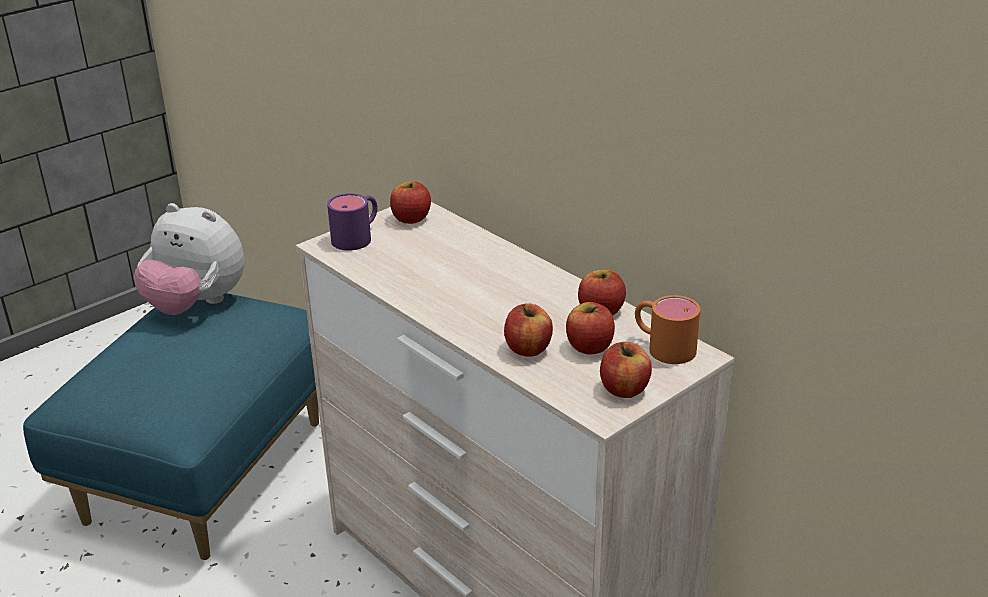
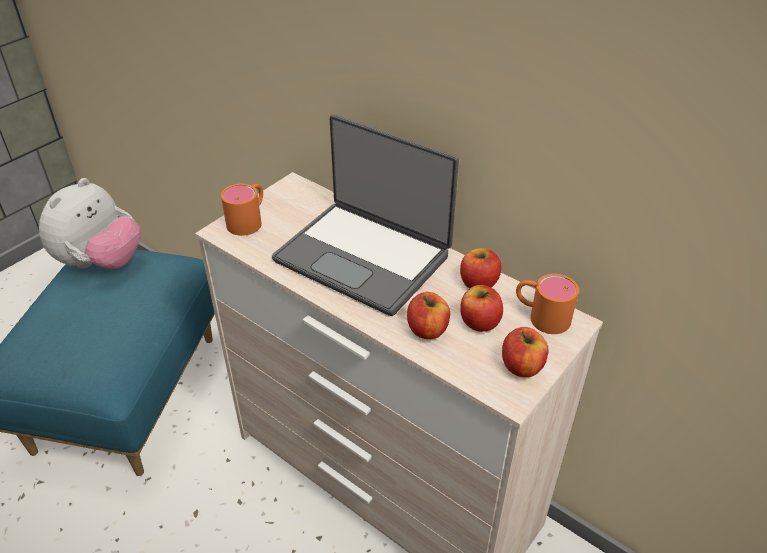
camera: 10 degrees left, 10 degrees up
plush toy [134,203,245,315] -> plush toy turned 75 degrees counterclockwise [39,178,141,269]
purple mug [327,193,377,251] -> orange mug [221,184,263,236]
apple [390,181,431,224] -> none
none -> laptop [272,114,459,316]

